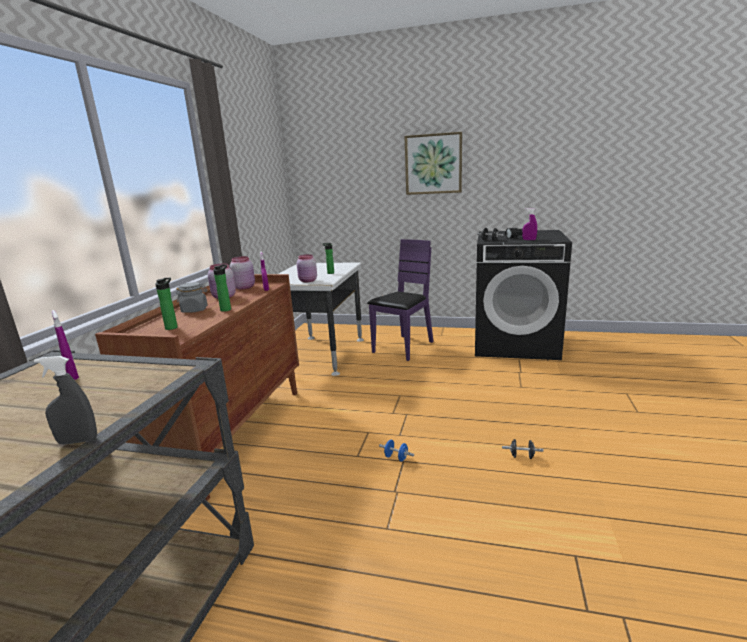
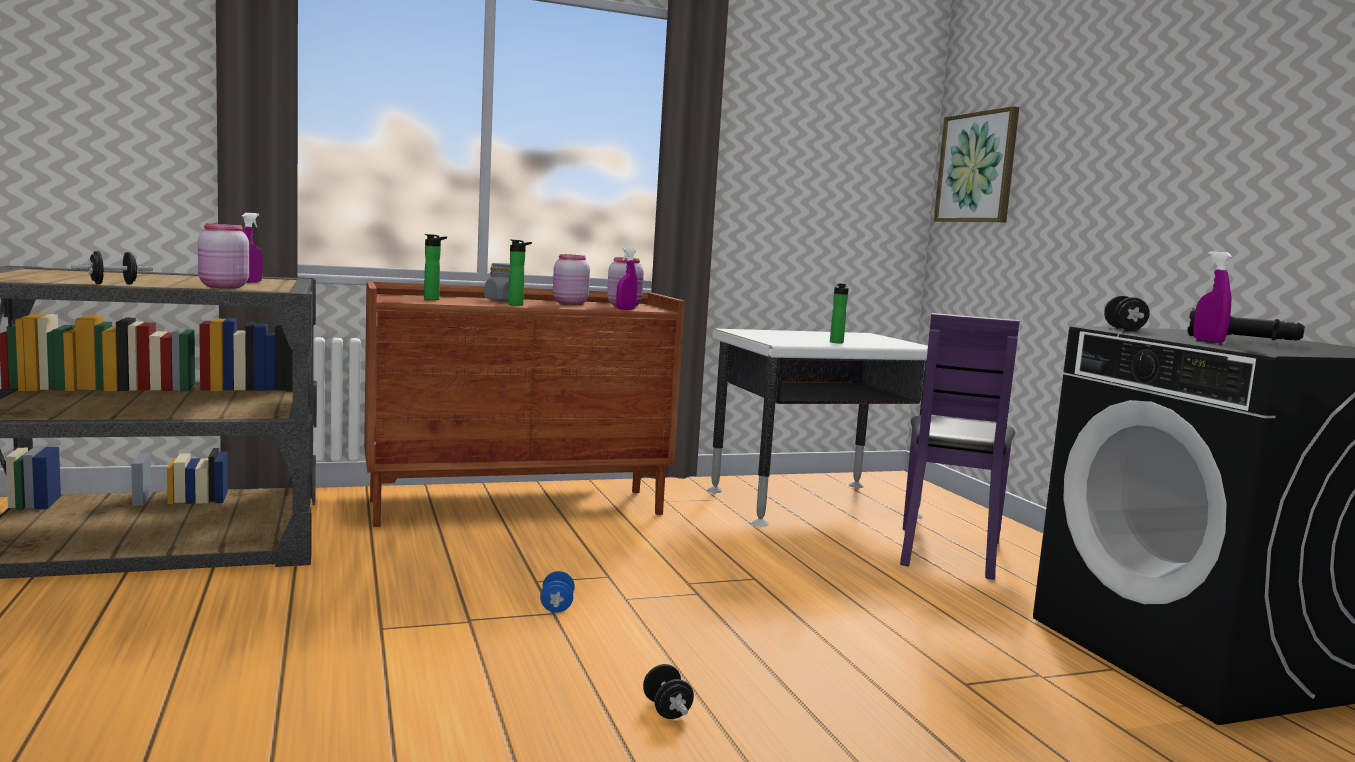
camera: 55 degrees right, 10 degrees down
grey spray bottle [34,356,97,445] -> black dumbbell [71,251,153,285]
pink jar [297,254,317,282] -> pink jar moved to [198,223,249,288]
purple chair [367,239,434,361] -> purple chair turned 105 degrees clockwise [900,313,1020,580]
picture [404,132,462,195] -> picture moved to [934,106,1019,223]

